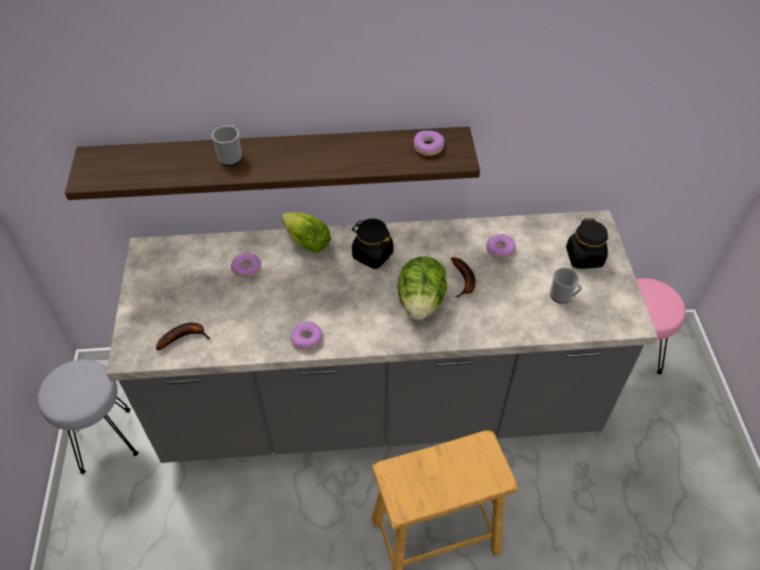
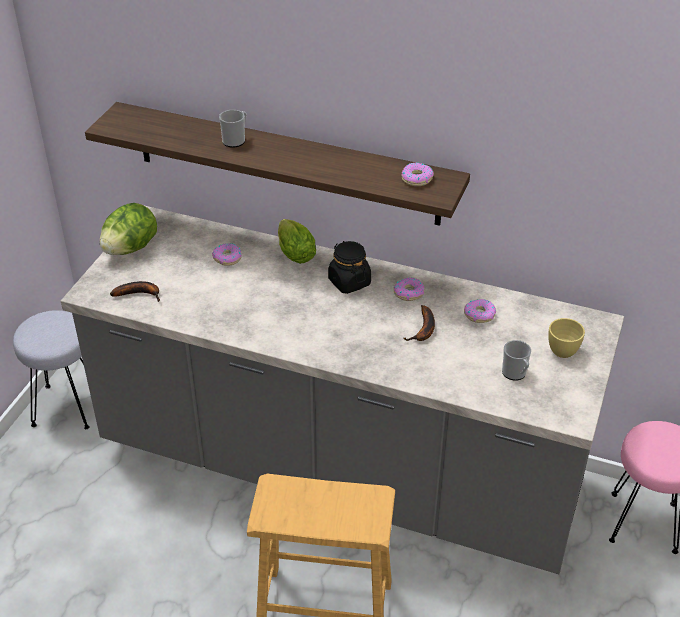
camera: 25 degrees right, 10 degrees down
donut [291,322,323,350] -> donut moved to [394,277,425,301]
lettuce [398,256,447,320] -> lettuce moved to [100,203,157,255]
black jar [566,218,608,269] -> yellow cup [548,318,585,358]

